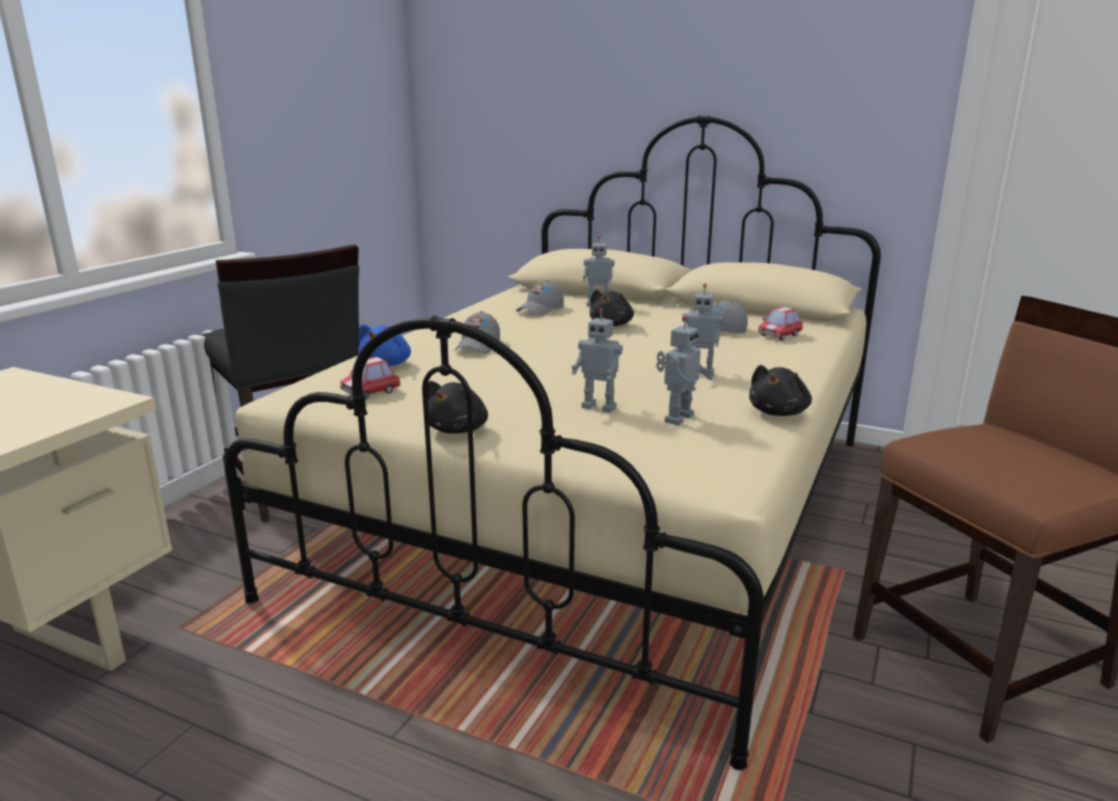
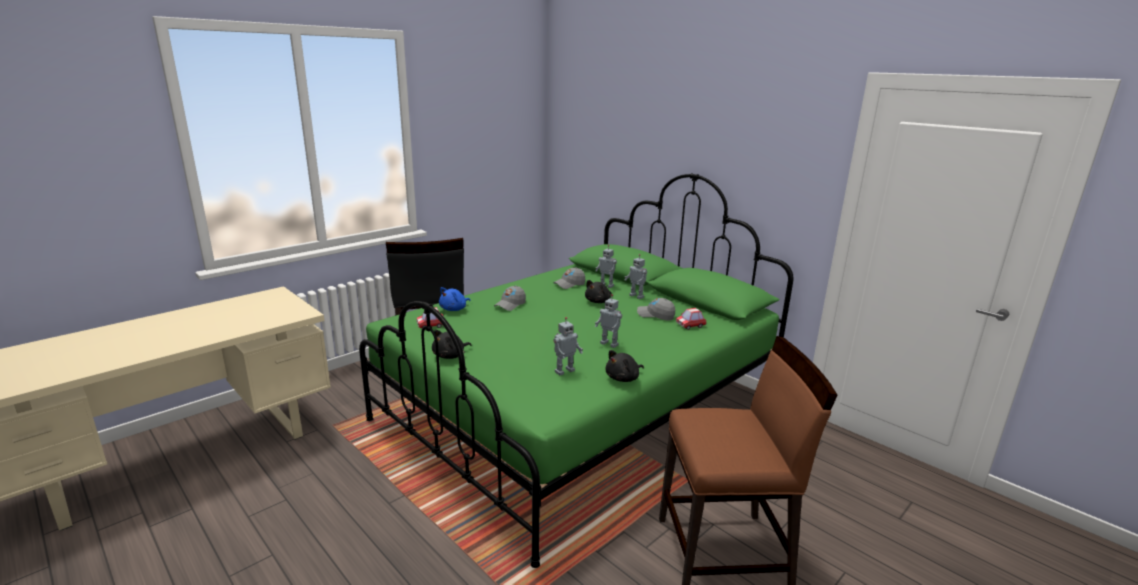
camera: 20 degrees right, 0 degrees up
beige bed [224,115,881,770] -> green bed [359,173,794,568]
toy robot [572,308,623,413] -> toy robot moved to [625,254,647,299]

